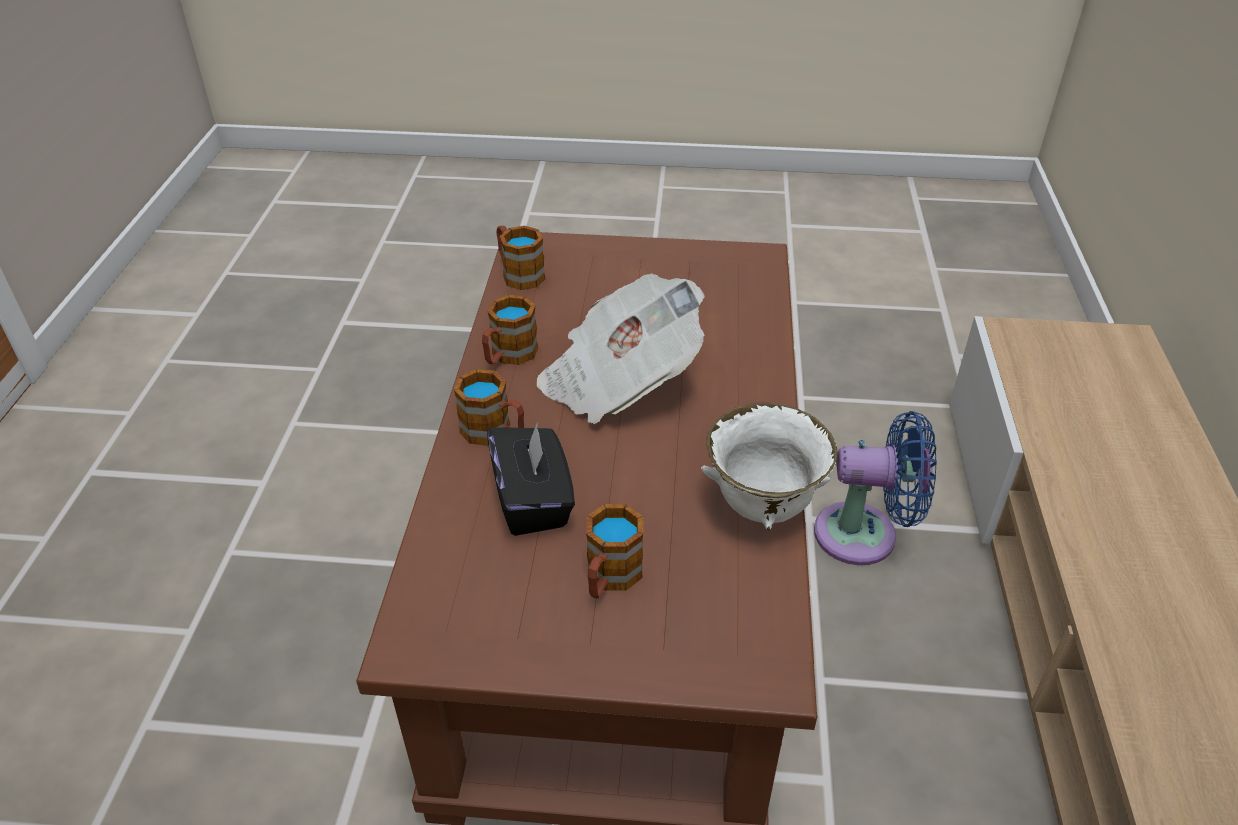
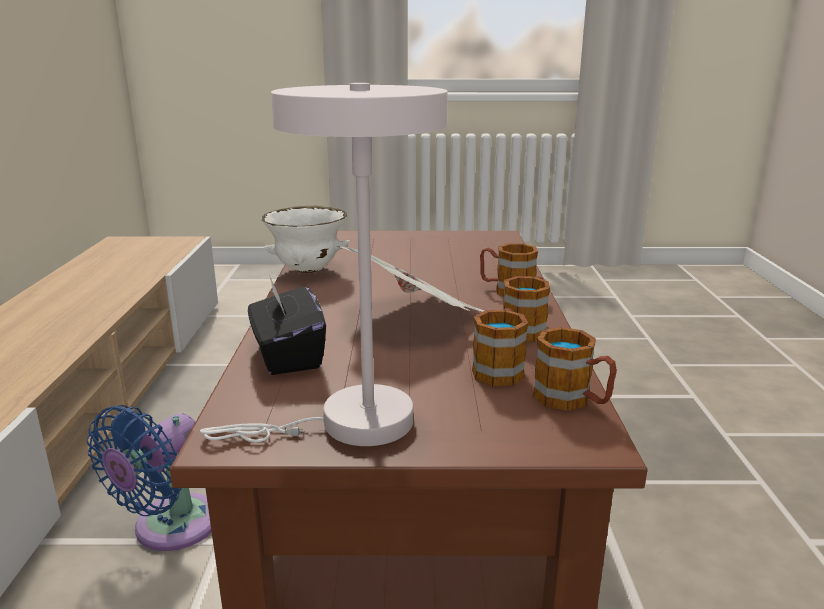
camera: 175 degrees right, 20 degrees down
black tissue box [487,421,575,536] -> black tissue box moved to [248,277,326,375]
mug [586,504,643,599] -> mug moved to [472,308,528,386]
blue fan [814,411,937,565] -> blue fan turned 60 degrees counterclockwise [87,405,212,551]
none -> white table lamp [200,83,448,446]

